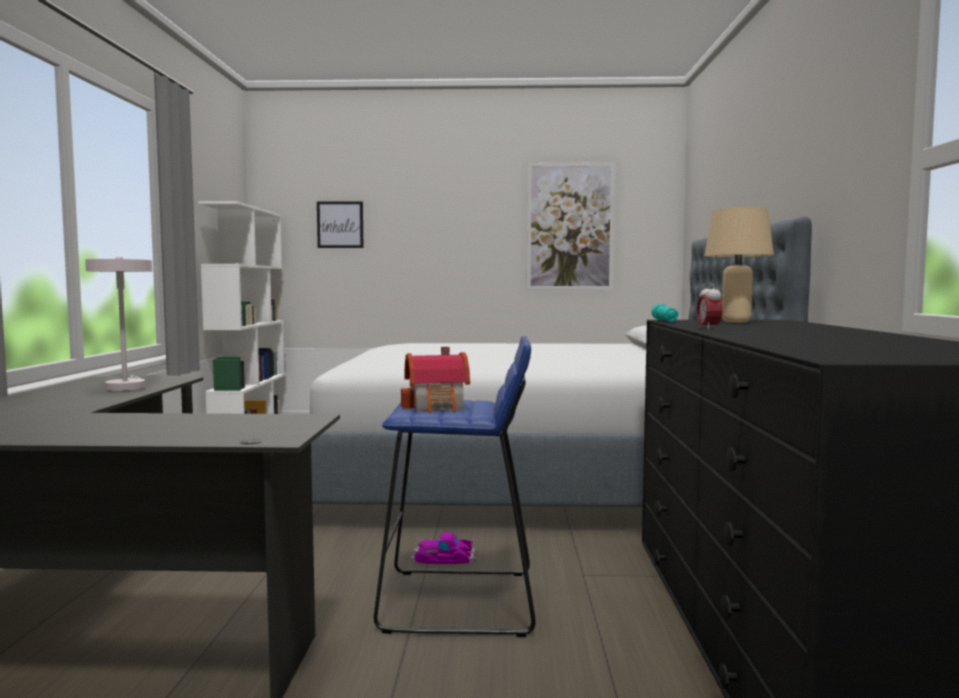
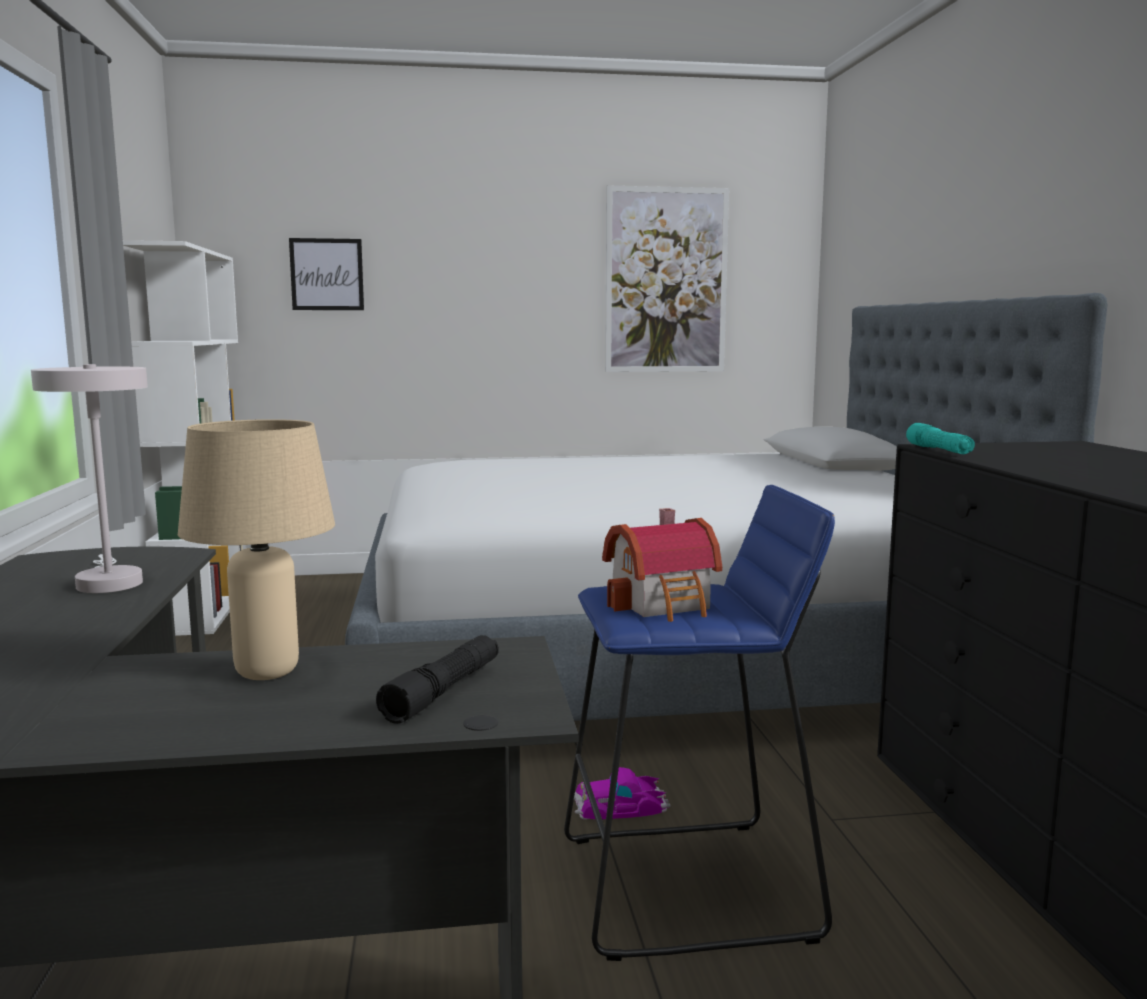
camera: 10 degrees left, 5 degrees up
alarm clock [696,283,723,330] -> none
beige table lamp [704,207,774,323] -> beige table lamp moved to [178,419,335,680]
none -> black flashlight [376,635,499,724]

